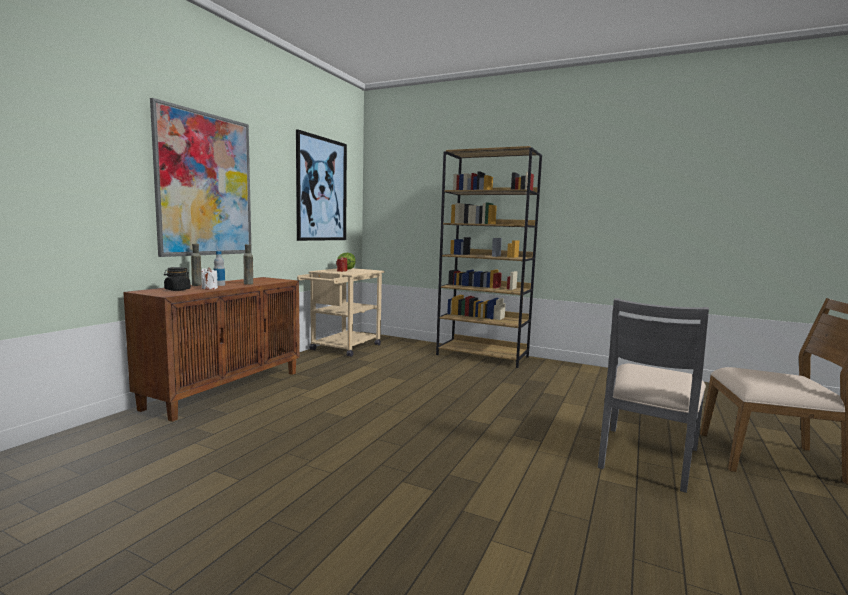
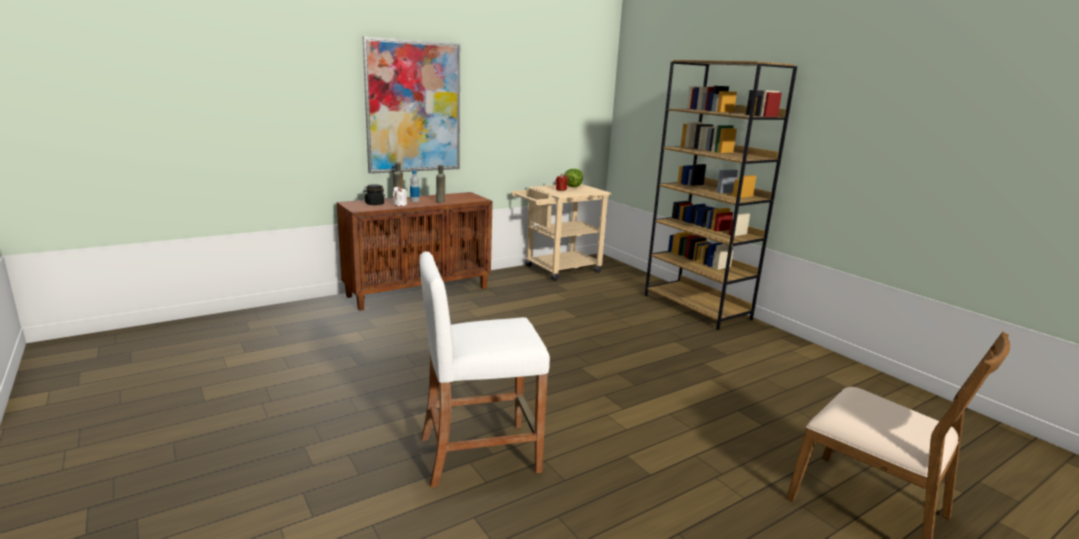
camera: 30 degrees right, 10 degrees up
picture [296,129,347,241] -> none
grey chair [598,298,709,493] -> none
none -> white stool [419,252,550,488]

